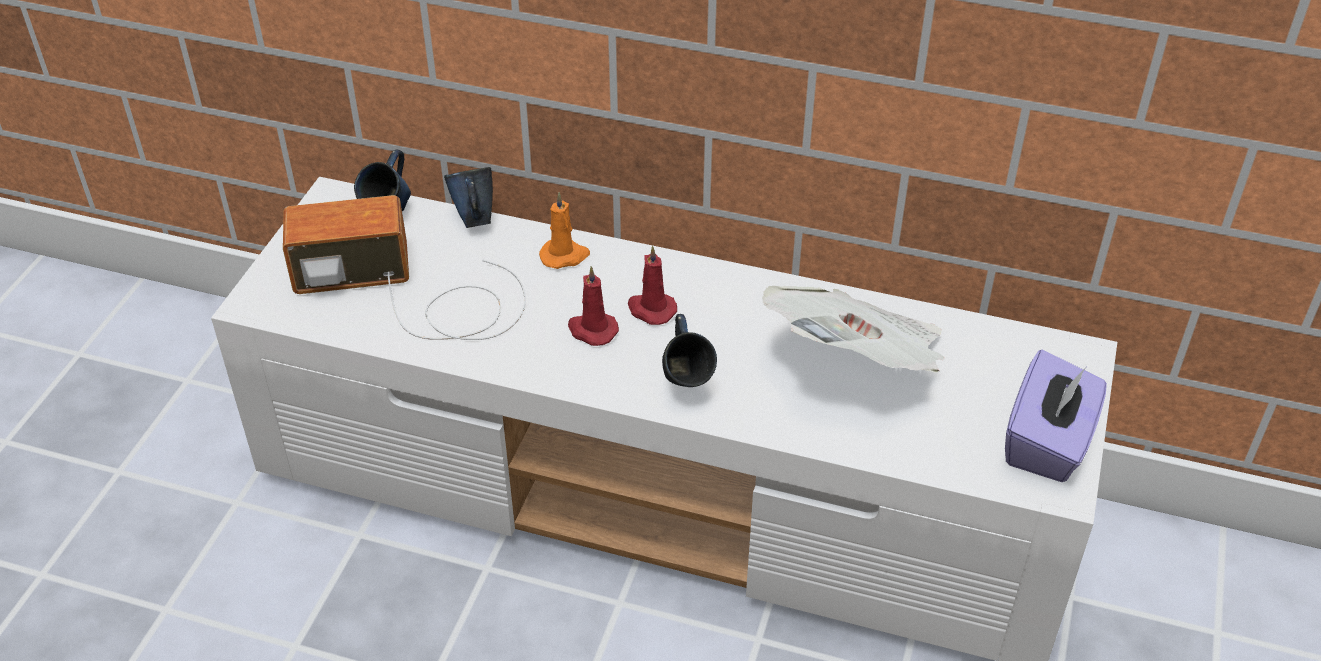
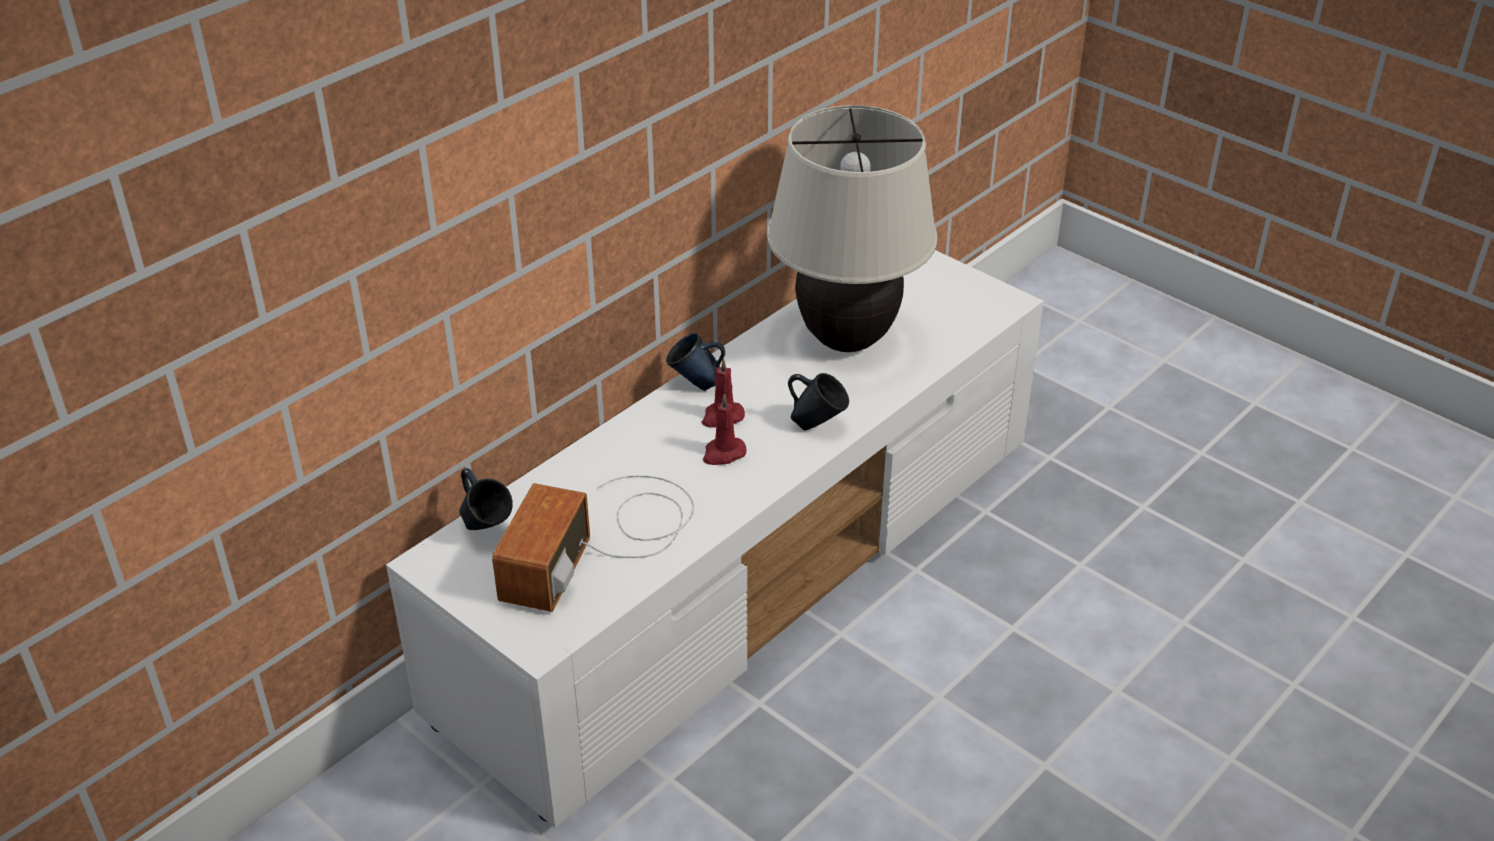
camera: 65 degrees left, 5 degrees down
blue mug [444,167,493,228] -> blue mug moved to [666,333,726,391]
orange candle [539,192,590,269] -> none
newspaper [762,286,945,373] -> beige table lamp [767,105,937,352]
purple tissue box [1005,349,1107,482] -> none

